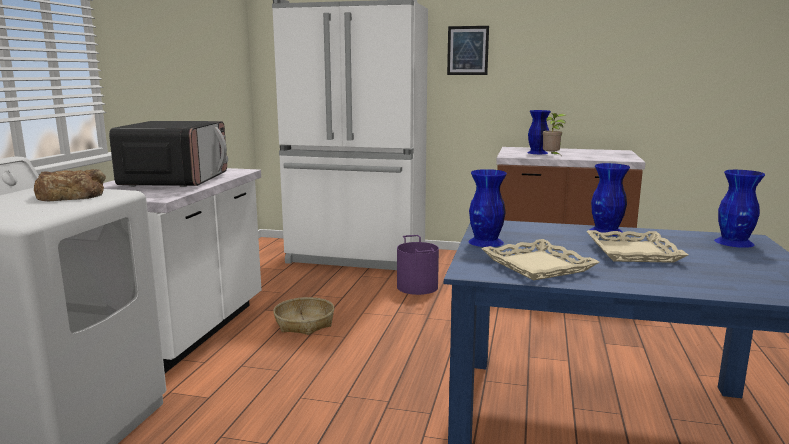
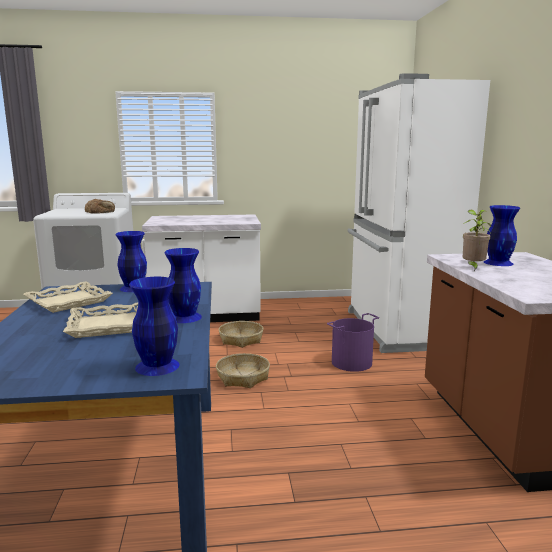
camera: 70 degrees right, 0 degrees up
microwave [109,121,228,187] -> none
picture [447,26,489,75] -> none
none -> basket [216,353,270,388]

